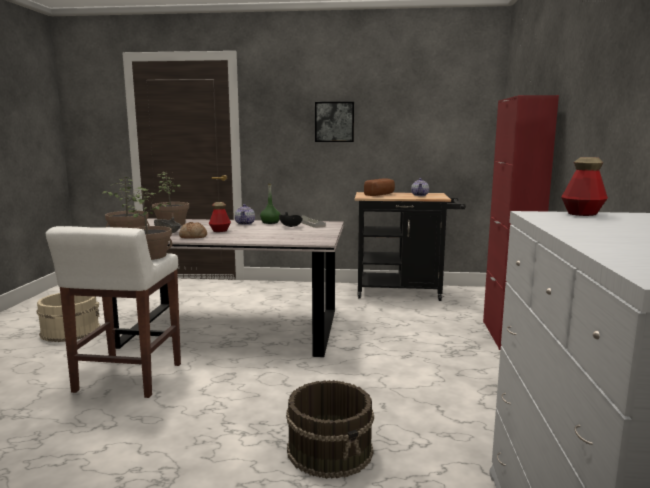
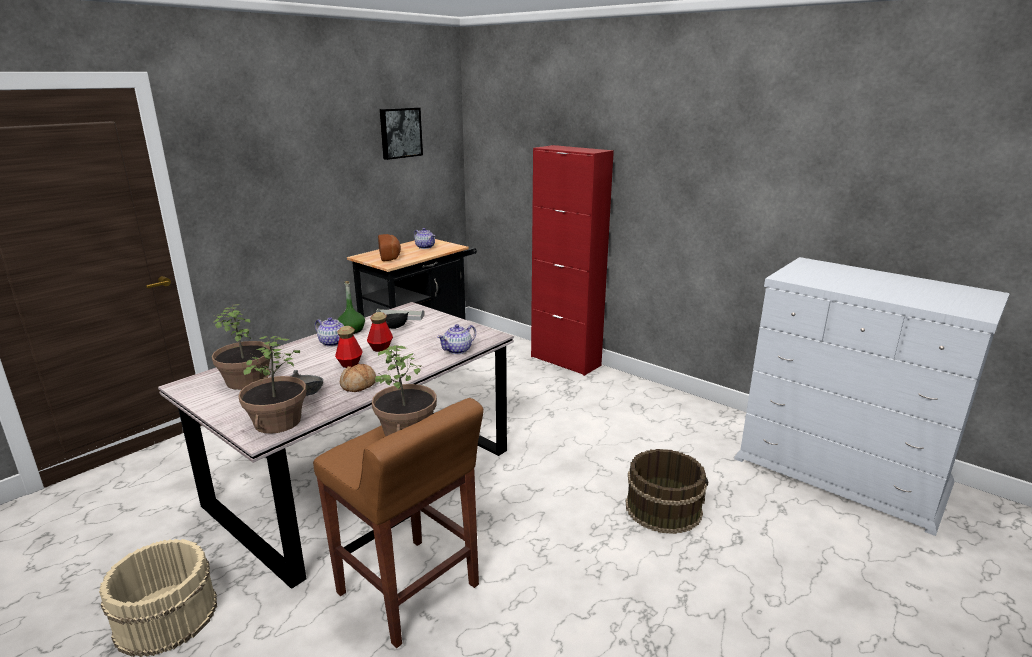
camera: 55 degrees left, 10 degrees up
white stool [46,226,181,398] -> brown stool [313,398,484,648]
picture [315,102,354,142] -> picture moved to [380,107,423,160]
bottle [561,157,608,216] -> bottle moved to [367,312,393,352]
none -> teapot [437,324,476,354]

